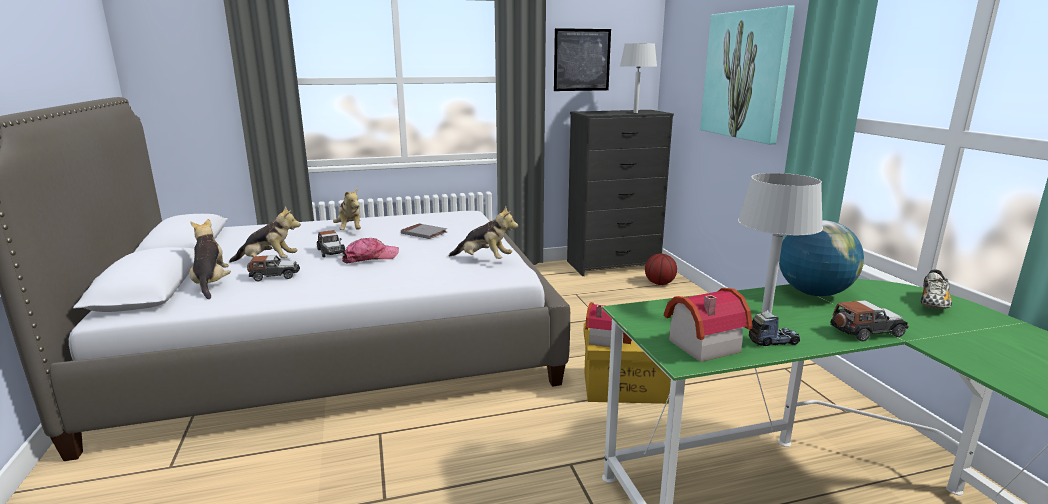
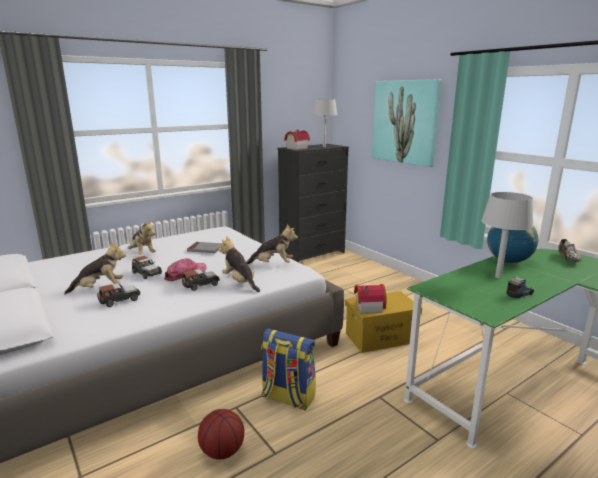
camera: 20 degrees left, 0 degrees up
plush toy [190,219,231,299] -> plush toy moved to [218,236,260,292]
picture [554,28,611,91] -> none
basketball [645,253,677,285] -> basketball moved to [198,409,244,460]
toy house [664,288,753,362] -> toy house moved to [284,130,310,150]
toy car [830,300,909,341] -> toy car moved to [182,269,220,291]
none -> backpack [261,329,316,411]

